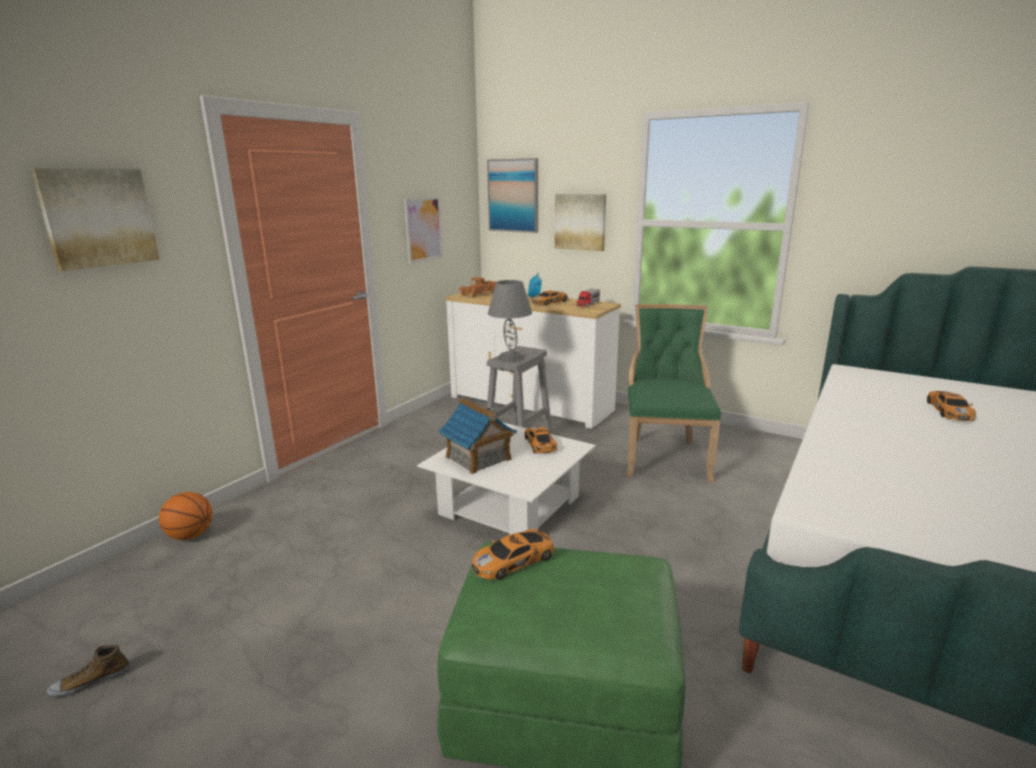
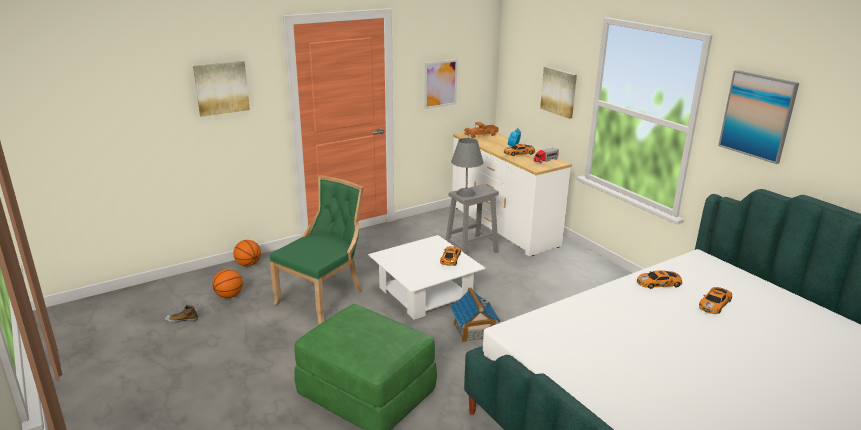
camera: 25 degrees right, 5 degrees up
toy house [439,398,517,474] -> toy house moved to [450,287,501,343]
toy car [472,529,555,580] -> toy car moved to [637,270,682,289]
picture [487,158,538,233] -> picture moved to [718,70,799,164]
green chair [626,304,721,482] -> green chair moved to [270,175,364,324]
none -> basketball [212,269,243,298]

